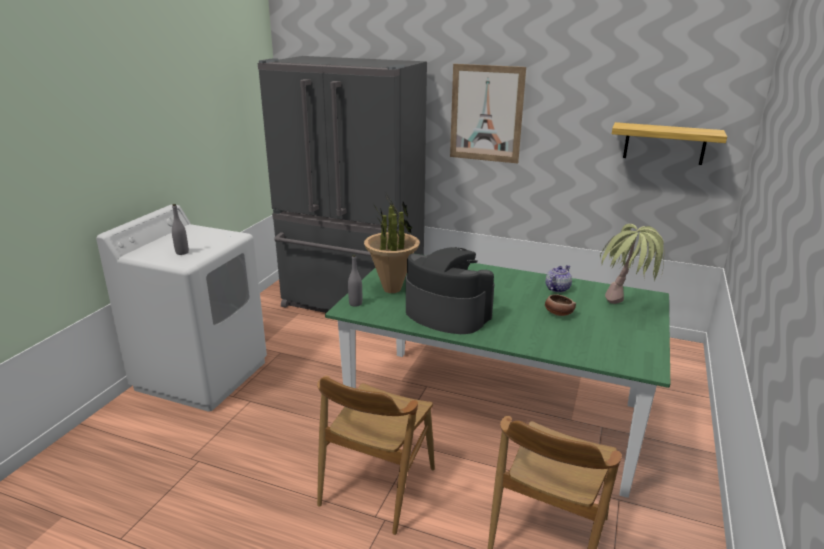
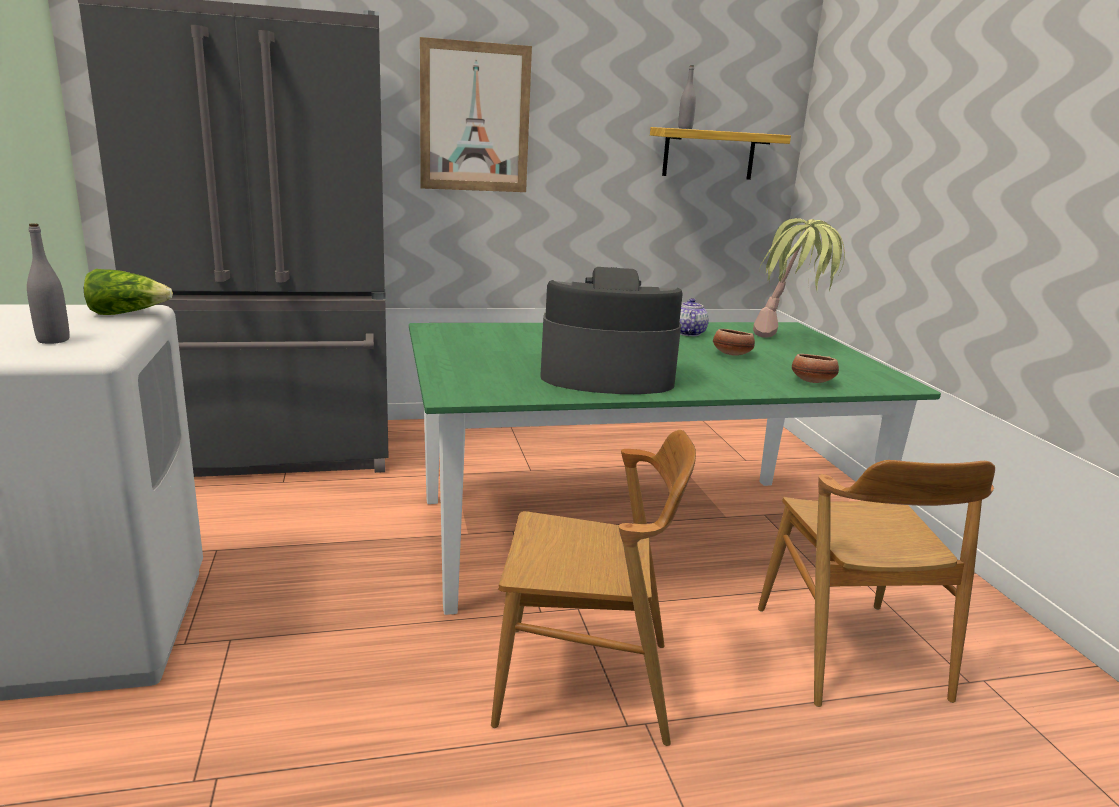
camera: 35 degrees left, 5 degrees down
brown chair [317,376,435,535] -> brown chair turned 75 degrees counterclockwise [491,430,696,746]
grey bottle [348,255,362,307] -> grey bottle moved to [678,65,696,129]
potted plant [364,193,420,293] -> none
none -> lettuce [84,269,173,315]
none -> bowl [792,354,839,383]

